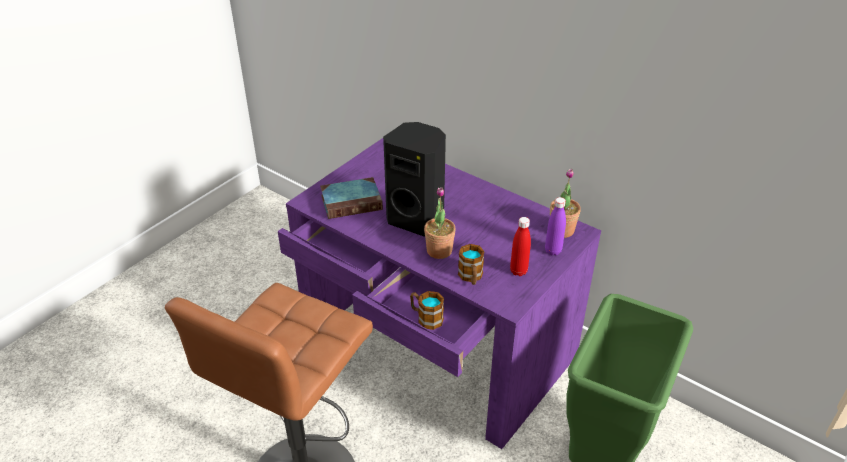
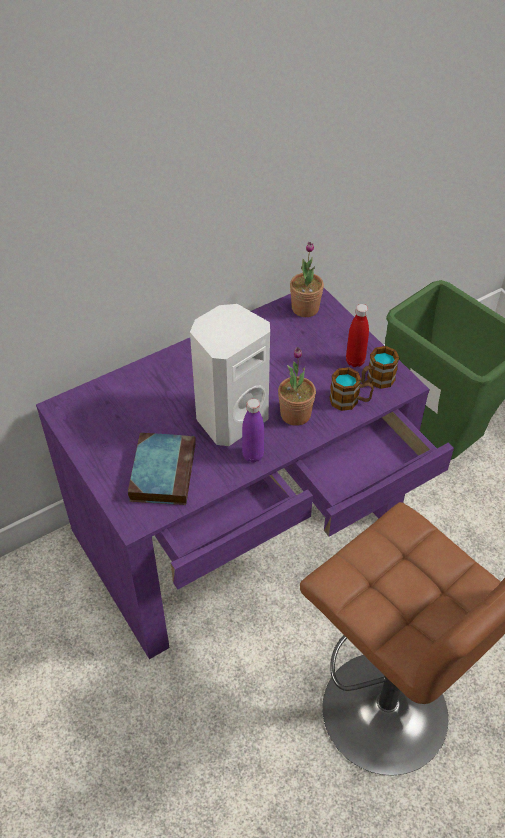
camera: 70 degrees left, 10 degrees up
black speaker [383,122,446,237] -> white speaker [190,304,270,446]
mug [410,291,444,330] -> mug moved to [361,346,399,389]
purple bottle [545,197,566,255] -> purple bottle moved to [242,399,264,463]

